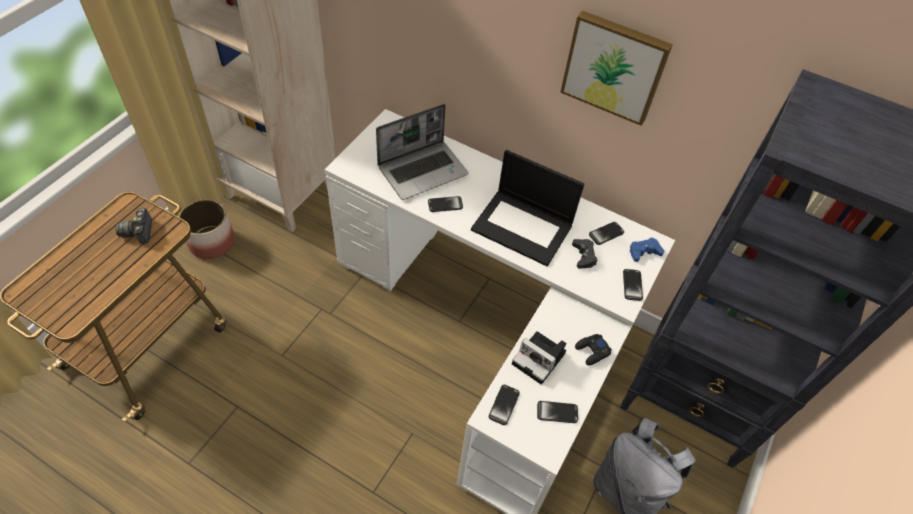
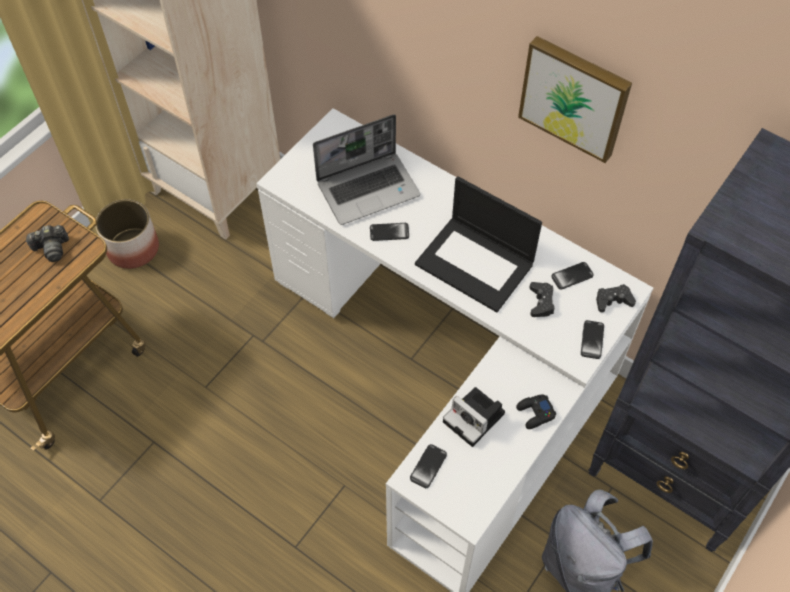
camera: 10 degrees right, 5 degrees up
camera [115,208,152,244] -> camera turned 105 degrees counterclockwise [25,225,69,262]
phone [537,401,578,423] -> none
blue game controller [630,237,664,262] -> black game controller [596,284,636,312]

